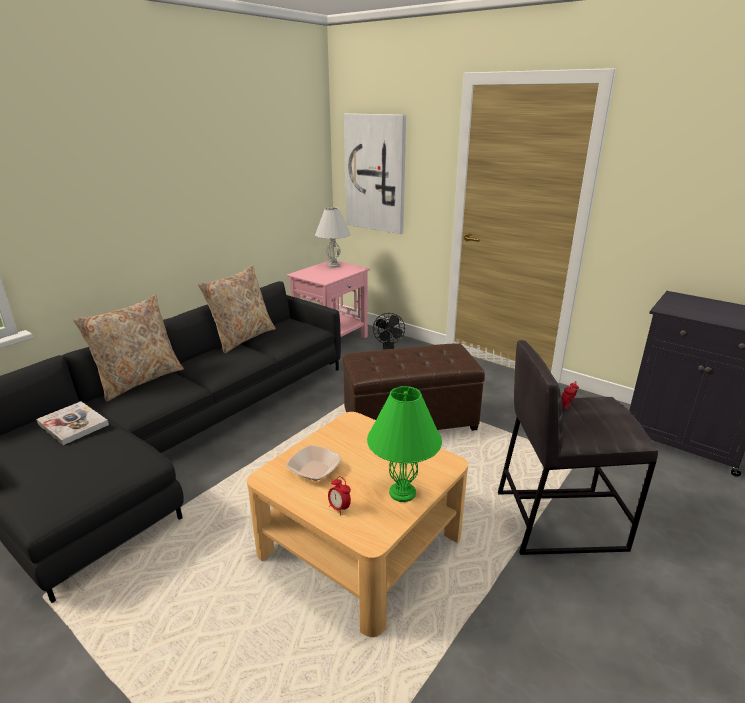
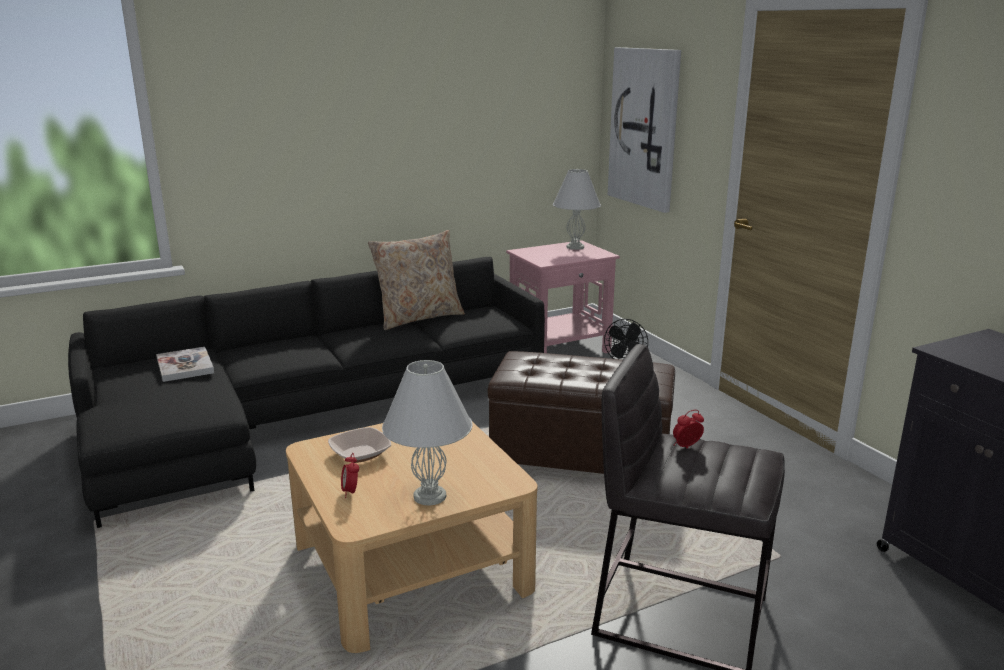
camera: 25 degrees right, 5 degrees down
beige pillow [73,295,184,402] -> none
green table lamp [367,386,442,502] -> white table lamp [382,360,472,506]

